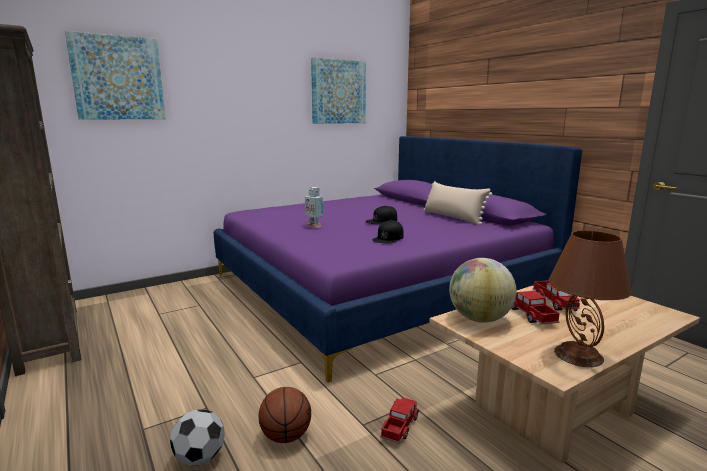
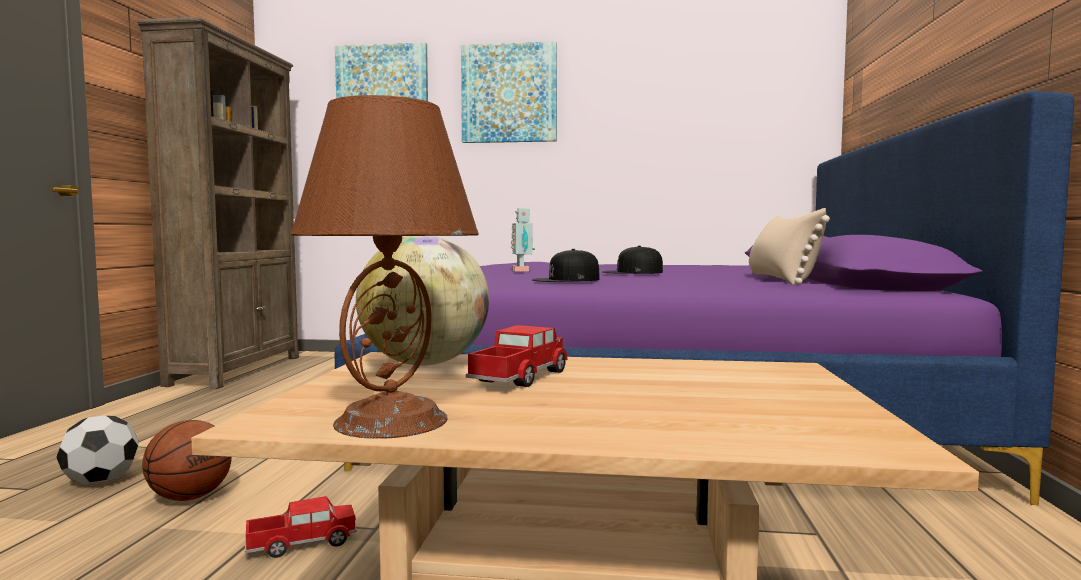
camera: 40 degrees right, 10 degrees down
picture [311,57,366,124] -> picture moved to [461,41,557,143]
toy truck [532,280,580,311] -> none

